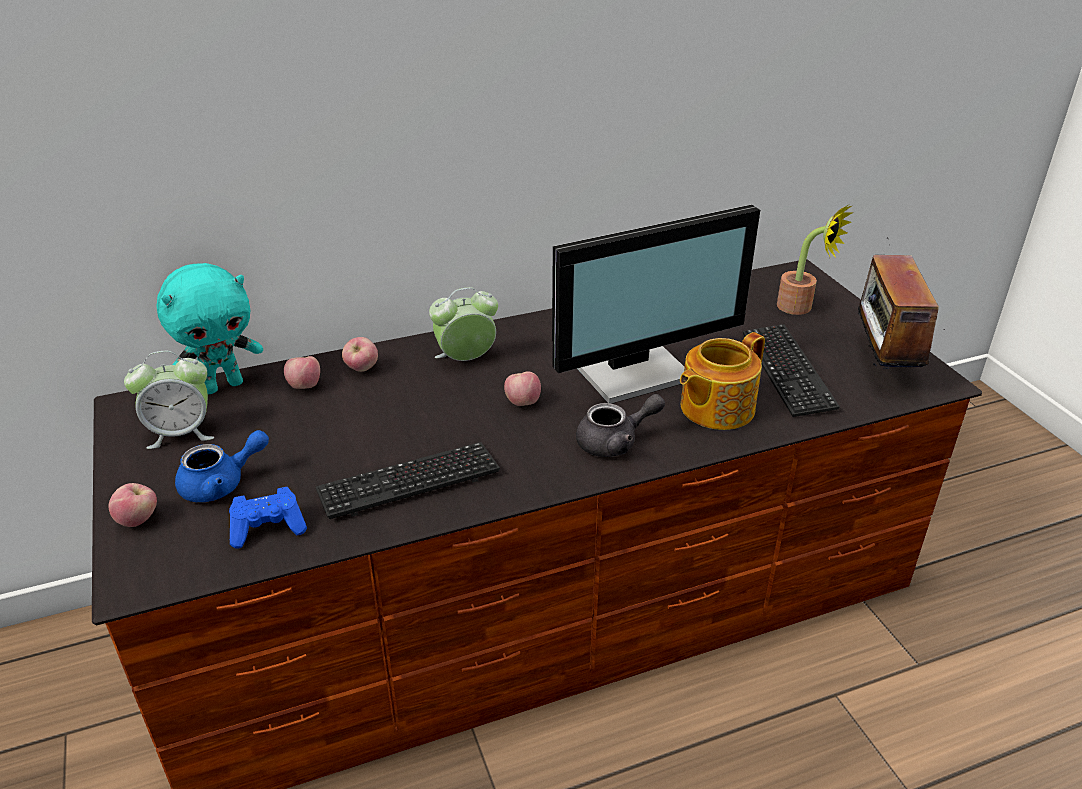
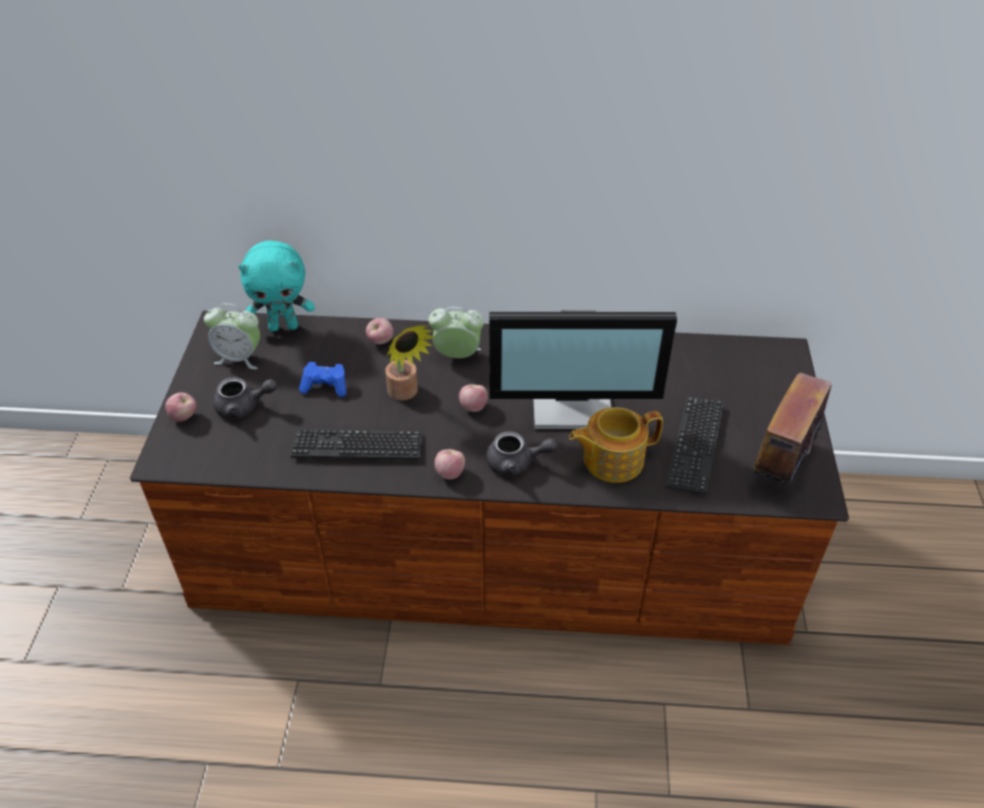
camera: 25 degrees right, 10 degrees up
blue teapot [175,430,269,502] -> grey teapot [213,377,277,419]
blue game controller [229,487,307,549] -> blue game controller moved to [299,362,347,397]
apple [284,356,320,389] -> apple moved to [434,449,465,479]
potted plant [777,204,852,315] -> potted plant moved to [385,325,435,401]

